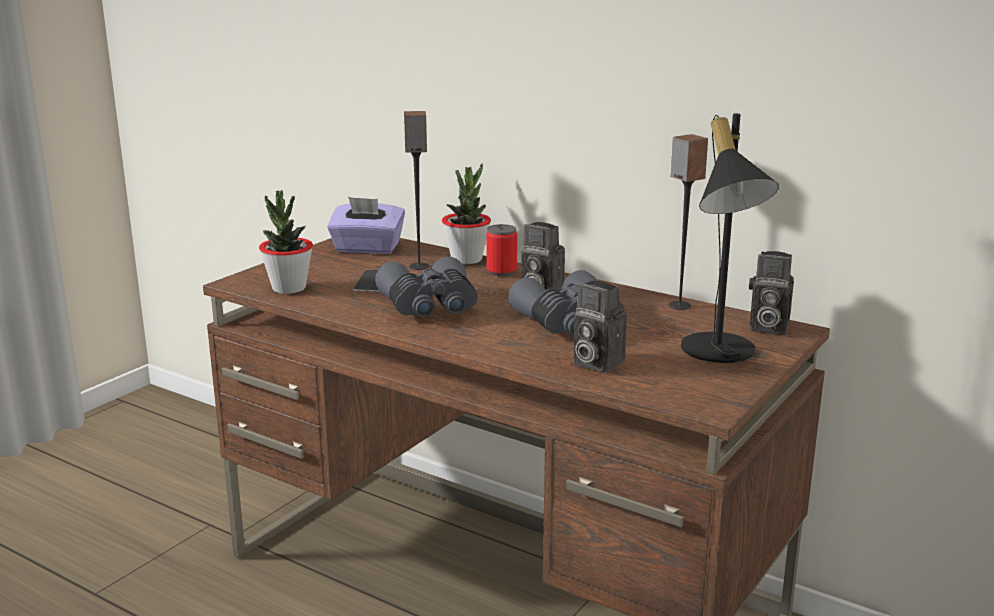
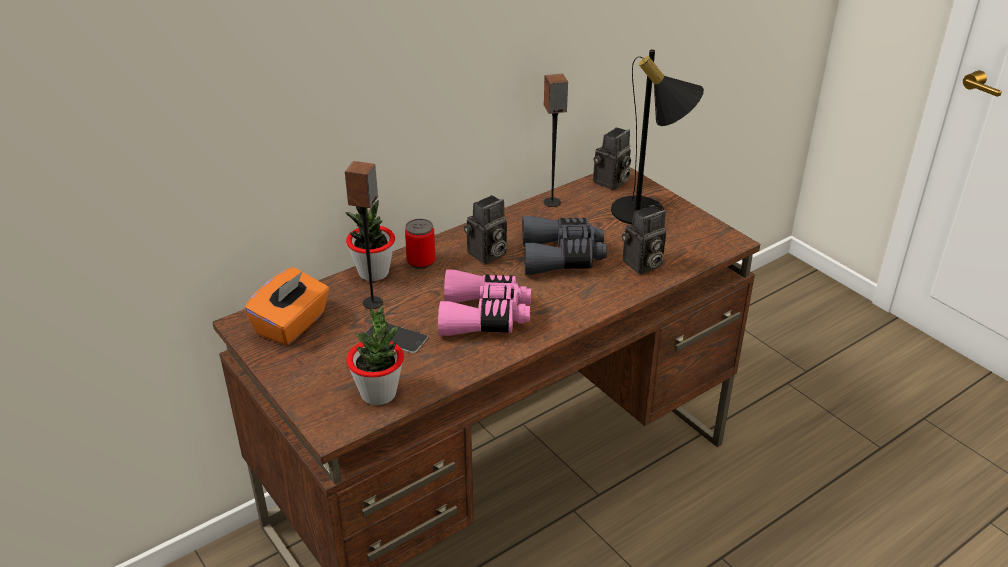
camera: 70 degrees left, 15 degrees up
purple tissue box [327,197,405,254] -> orange tissue box [244,267,330,346]
grey binoculars [375,257,478,317] -> pink binoculars [438,270,531,336]

